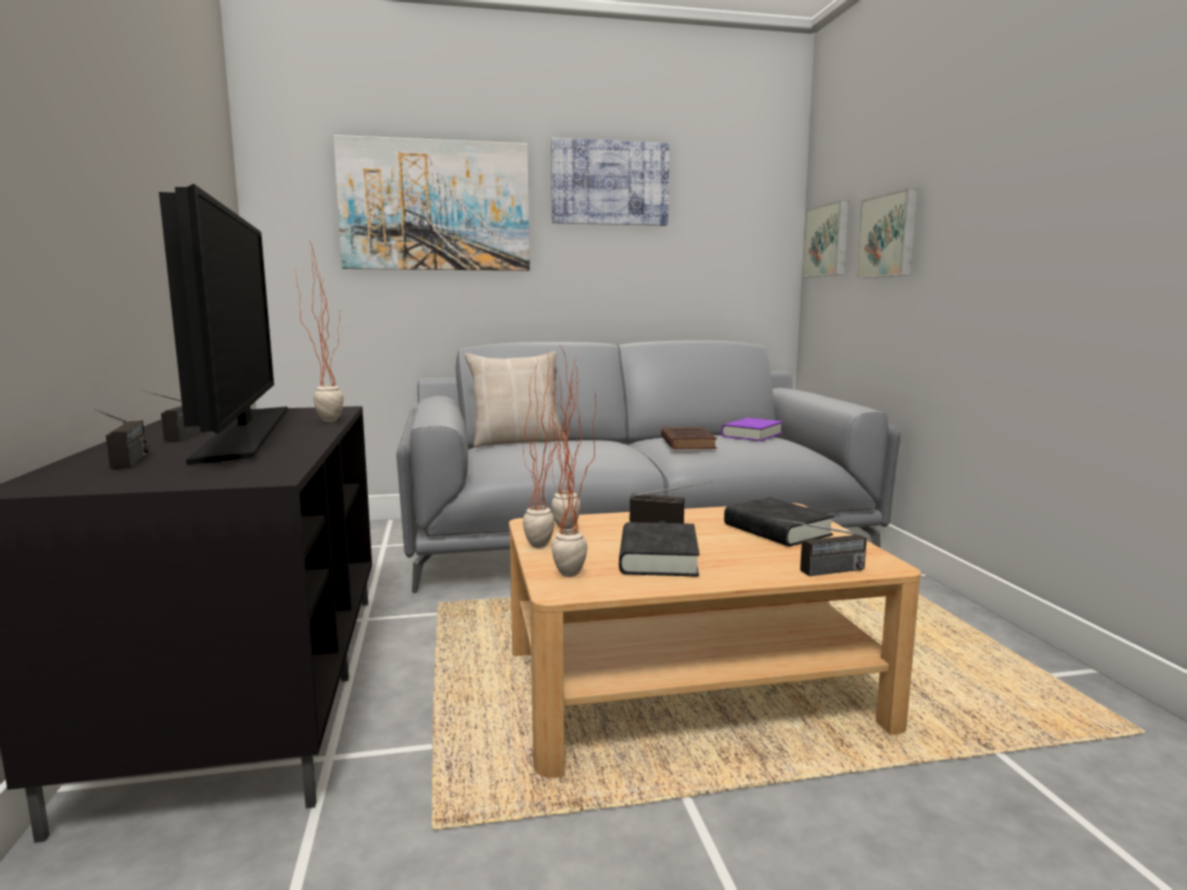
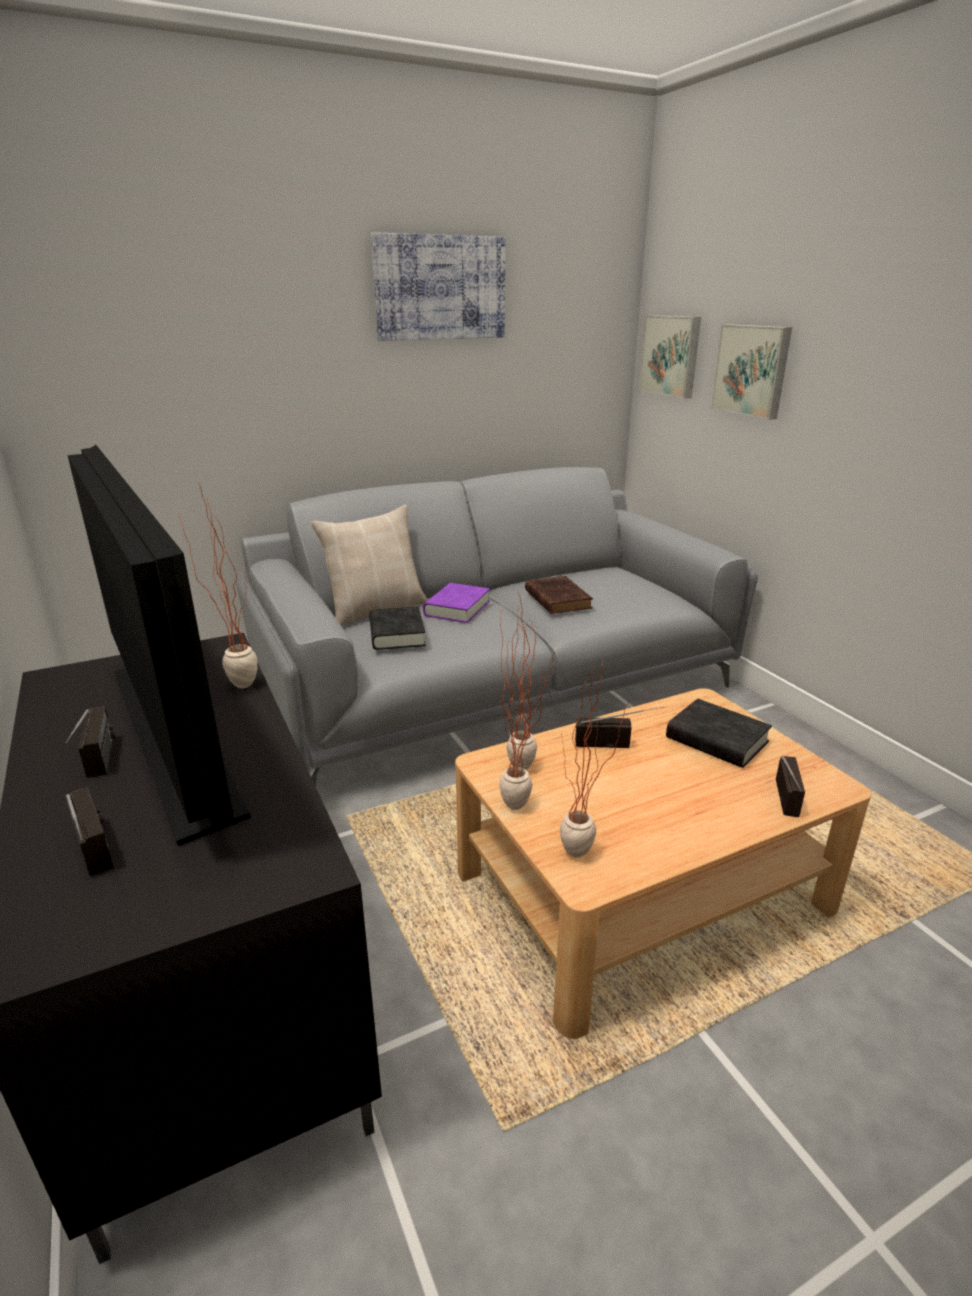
camera: 15 degrees left, 15 degrees up
picture [333,135,530,271] -> none
black book [619,522,700,577] -> black book moved to [369,606,426,650]
purple book [721,418,783,441] -> purple book moved to [423,583,490,623]
radio [772,518,867,576] -> radio turned 45 degrees counterclockwise [776,756,805,817]

